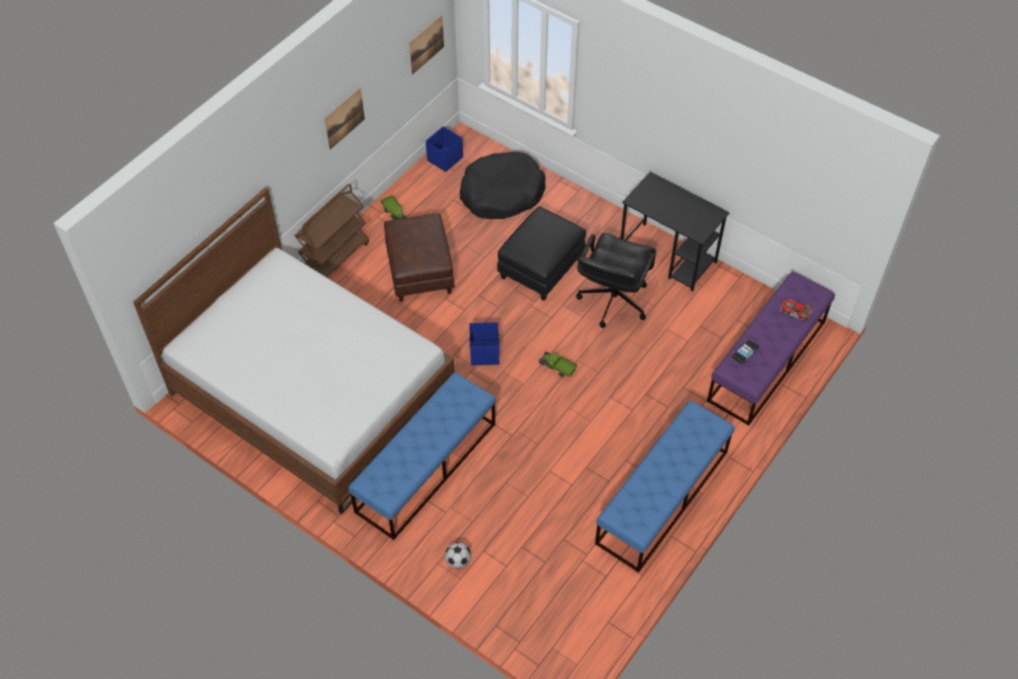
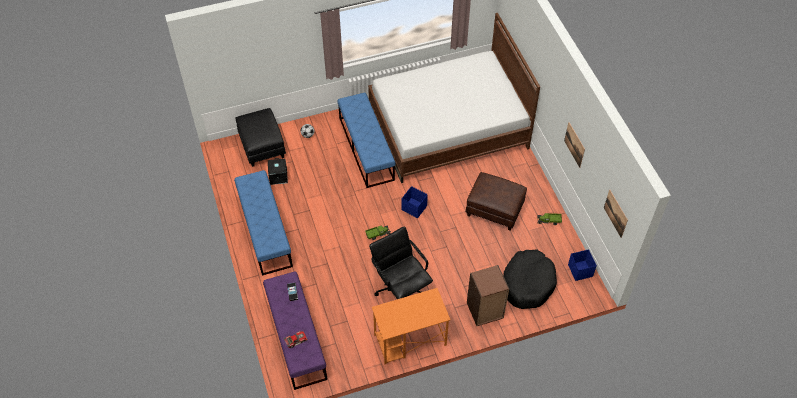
camera: 125 degrees right, 0 degrees up
brown cart [295,184,369,277] -> none
black ottoman [497,206,586,301] -> black ottoman moved to [236,108,286,167]
black desk [620,172,730,292] -> orange desk [372,288,451,364]
none -> black storage box [268,158,288,185]
none -> brown bookcase [467,265,509,326]

